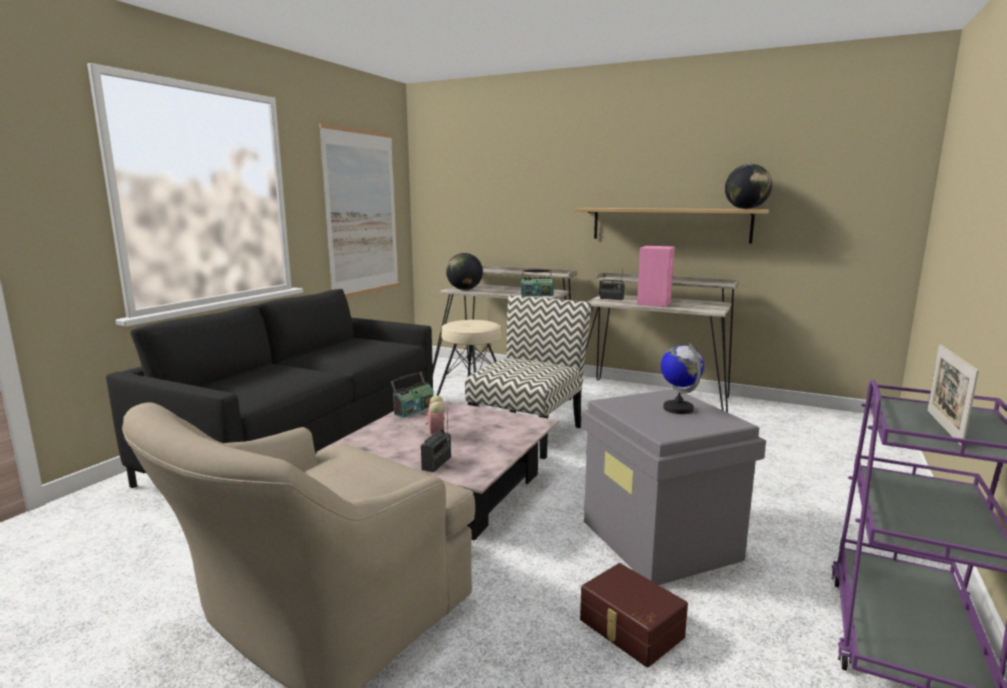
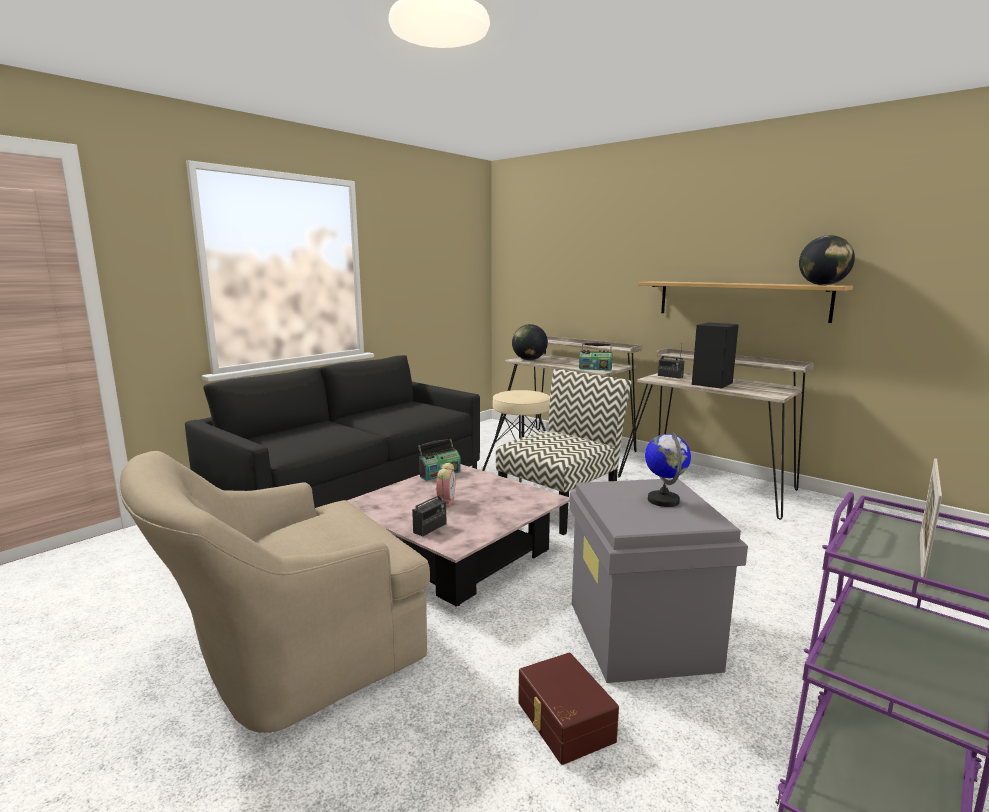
camera: 15 degrees right, 0 degrees up
picture [319,123,399,297] -> none
pink speaker [637,246,675,307] -> black speaker [692,322,739,389]

